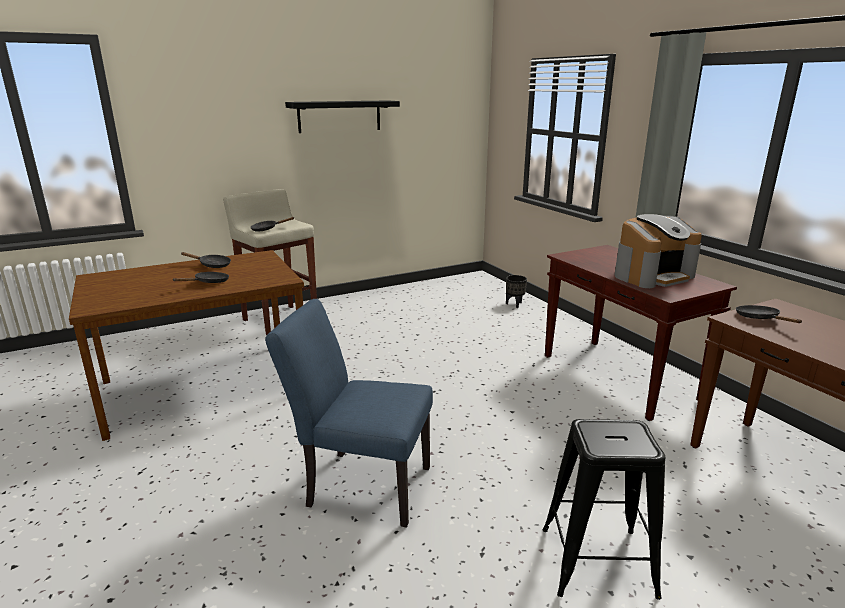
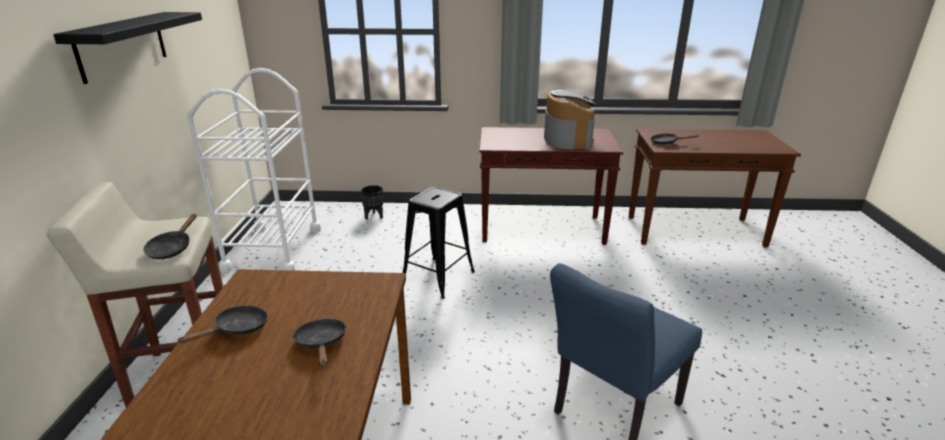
camera: 60 degrees left, 5 degrees up
black stool [542,419,665,600] -> black stool moved to [403,187,475,299]
none -> white cart [187,68,321,273]

